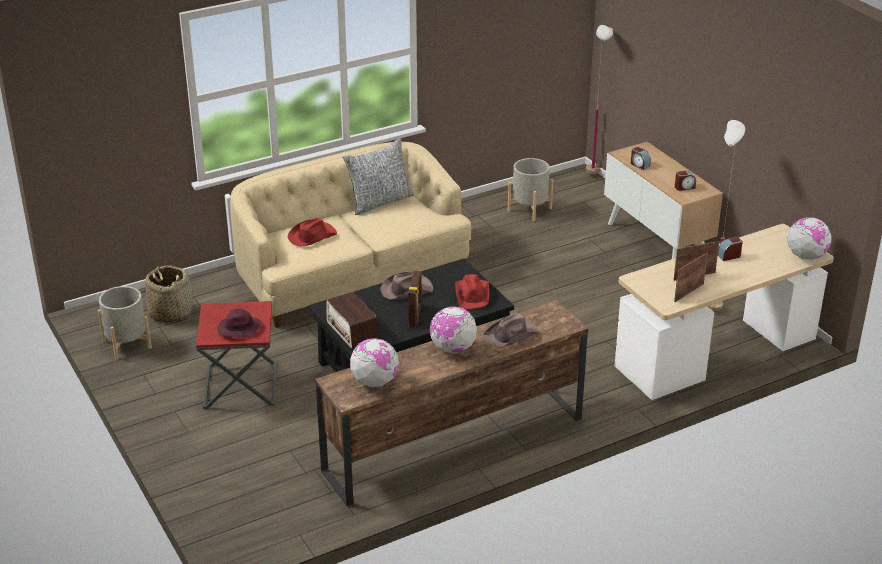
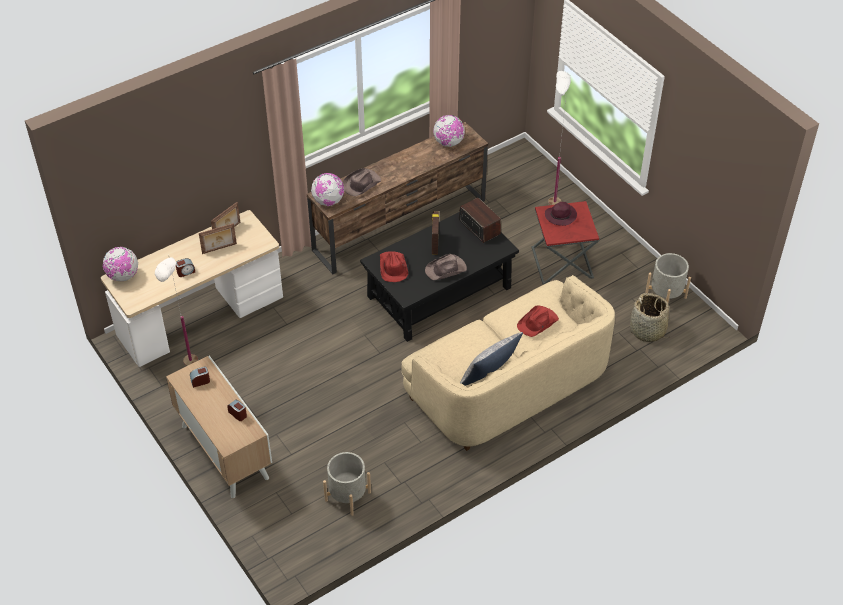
camera: 175 degrees right, 15 degrees up
globe [430,306,477,354] -> globe moved to [311,173,344,206]
white floor lamp [586,25,613,174] -> white floor lamp moved to [548,71,571,205]

